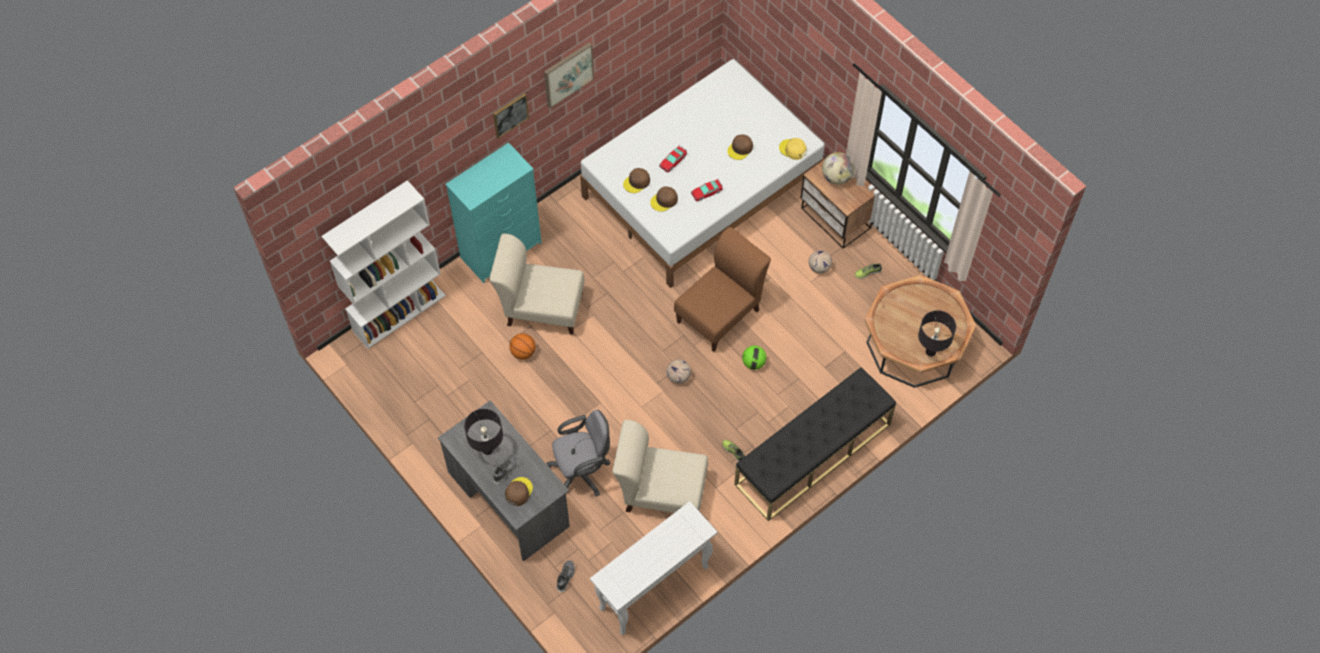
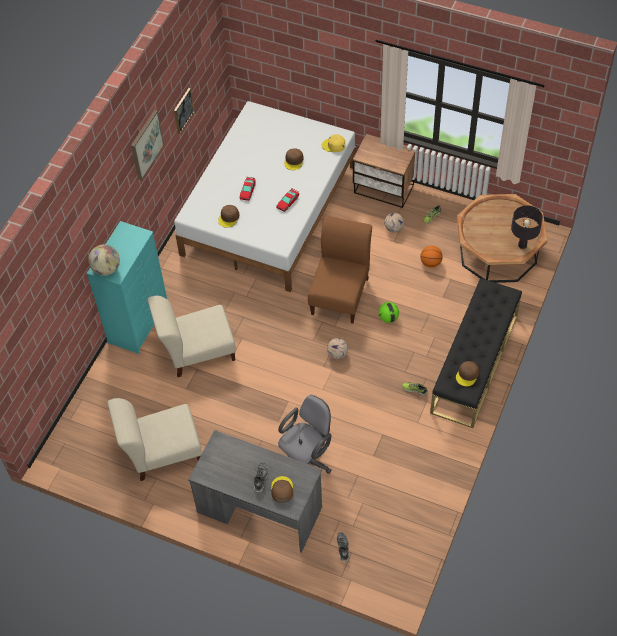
camera: 25 degrees left, 5 degrees down
white bookcase [322,180,446,349] -> none
black table lamp [464,409,503,455] -> none
picture [493,93,529,138] -> picture moved to [174,88,194,134]
basketball [509,333,536,360] -> basketball moved to [420,246,443,268]
white console table [590,501,717,635] -> none
beige chair [612,420,708,513] -> beige chair moved to [108,398,202,481]
brown cap [650,187,678,212] -> brown cap moved to [456,361,479,387]
globe [822,152,854,185] -> globe moved to [88,245,120,276]

